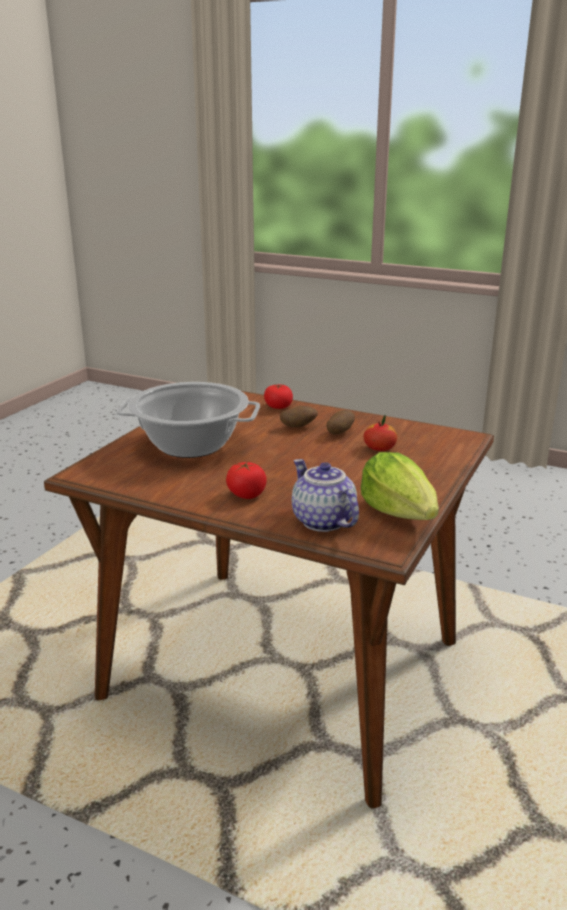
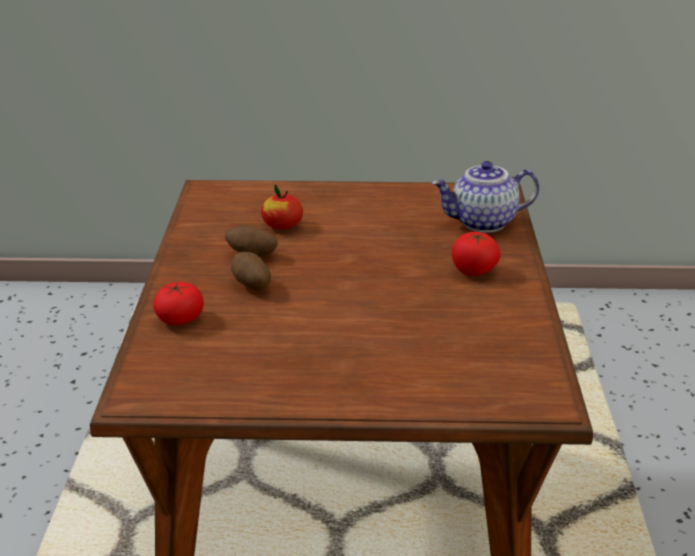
camera: 115 degrees left, 5 degrees up
cooking pot [116,382,260,458] -> none
teapot [292,459,359,532] -> teapot turned 45 degrees clockwise [432,161,539,233]
lettuce [361,452,439,520] -> none

